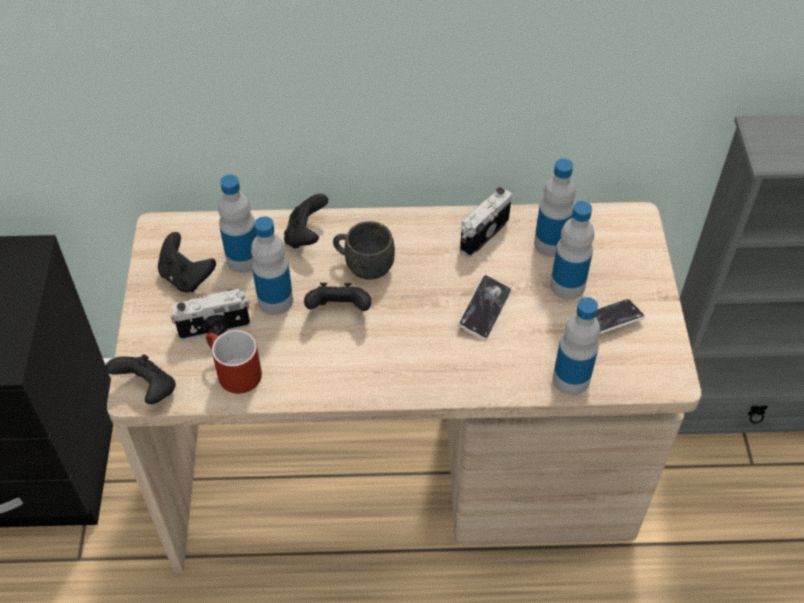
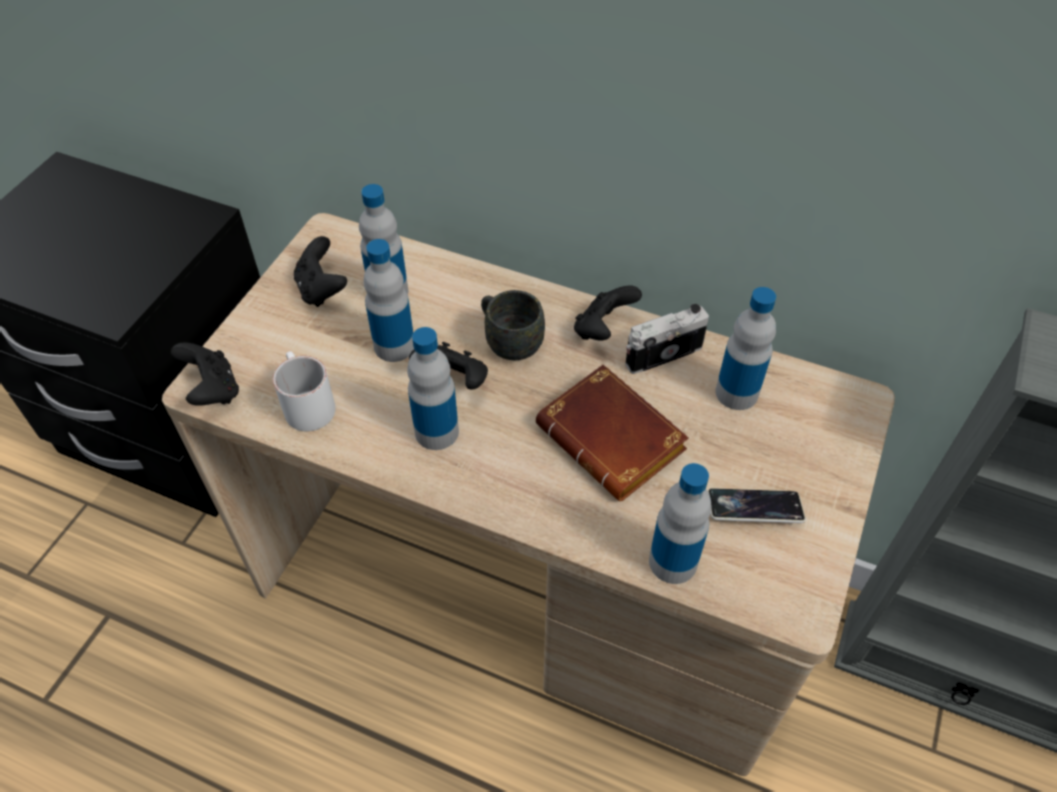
camera: 25 degrees right, 0 degrees up
camera [171,289,250,340] -> none
red mug [206,330,262,394] -> white mug [273,351,336,431]
black game controller [284,194,328,249] -> black game controller moved to [574,286,642,340]
phone [458,275,511,340] -> brown book [536,364,689,501]
bottle [550,201,594,300] -> bottle moved to [407,327,459,450]

